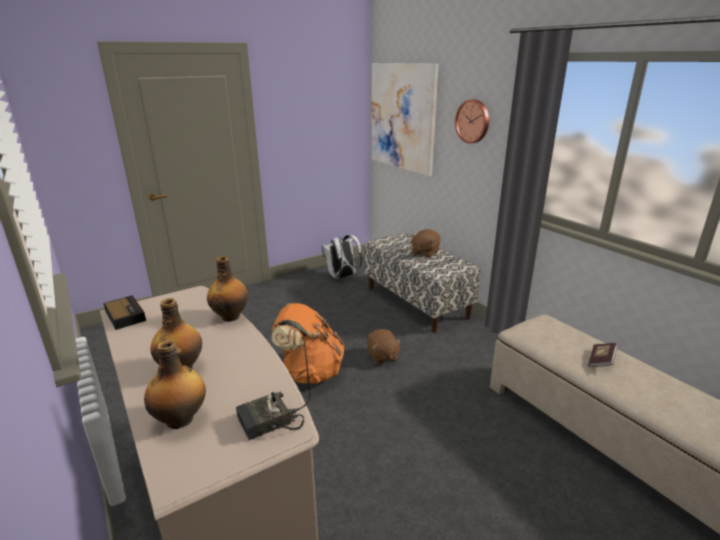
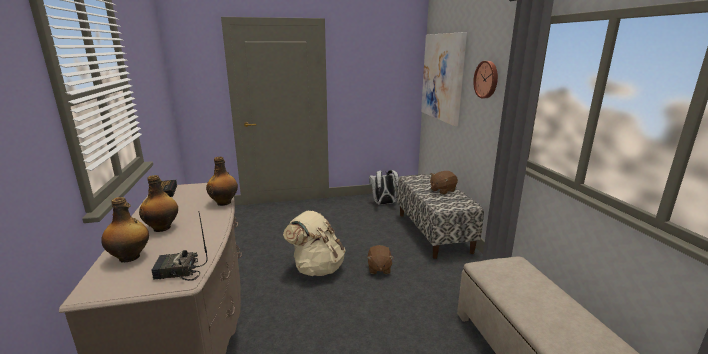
camera: 20 degrees right, 5 degrees down
orange backpack [272,303,345,384] -> beige backpack [283,210,345,276]
book [588,343,618,367] -> none

